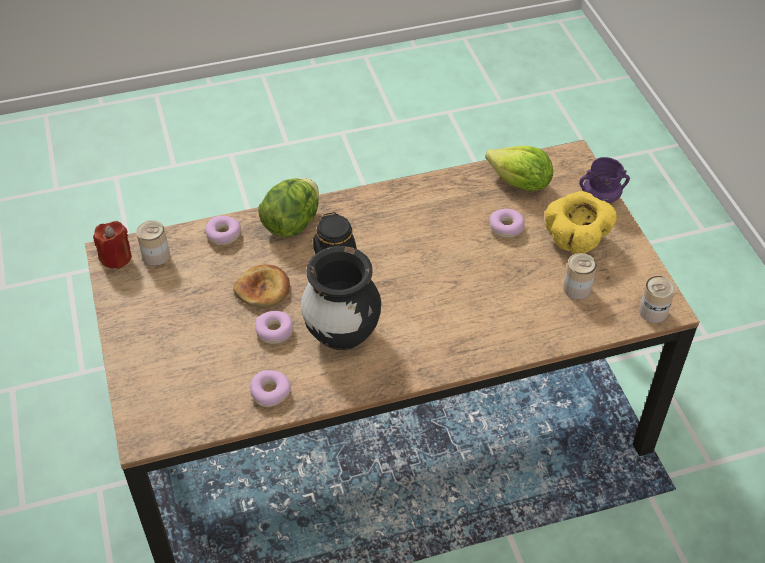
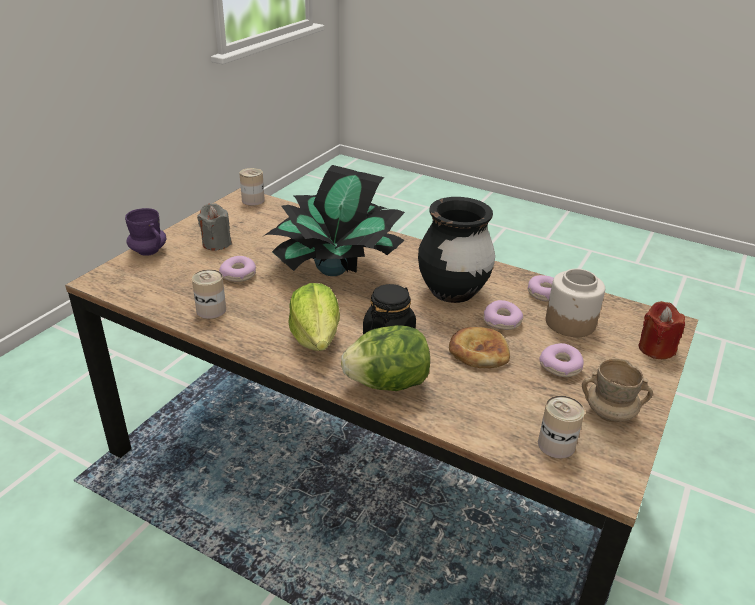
camera: 135 degrees left, 15 degrees down
red candle [93,221,132,269] -> red candle moved to [639,301,685,359]
donut [205,216,241,245] -> donut moved to [540,343,584,377]
lettuce [485,146,553,191] -> lettuce moved to [288,283,340,351]
yellow bowl [545,191,617,254] -> grey candle [197,203,232,251]
can [563,253,597,299] -> can moved to [192,270,226,319]
none -> potted plant [264,165,405,276]
none -> jar [546,269,605,337]
none -> beige mug [582,358,653,422]

